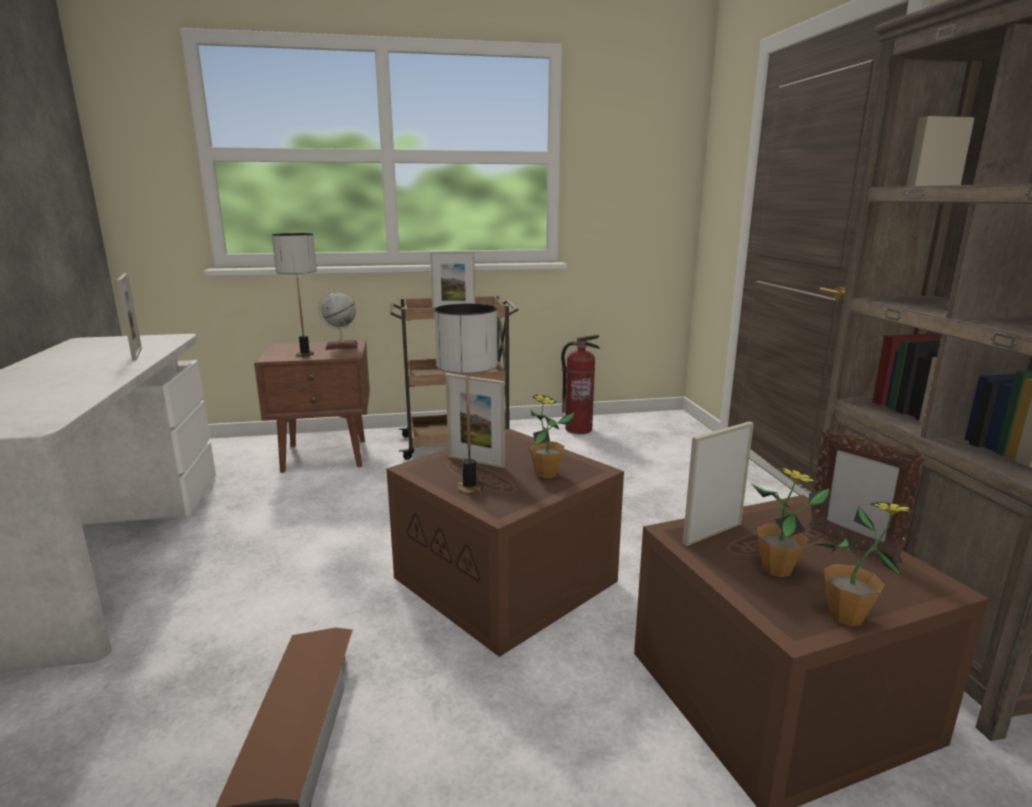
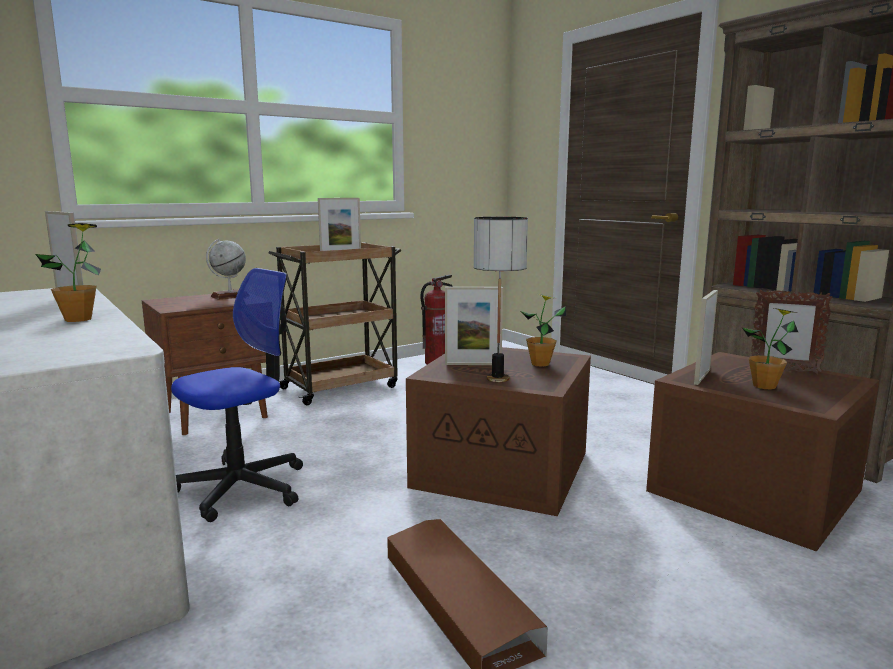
camera: 25 degrees left, 5 degrees down
table lamp [272,233,317,357] -> none
potted plant [814,502,916,626] -> potted plant moved to [36,223,101,322]
none -> office chair [171,268,303,522]

